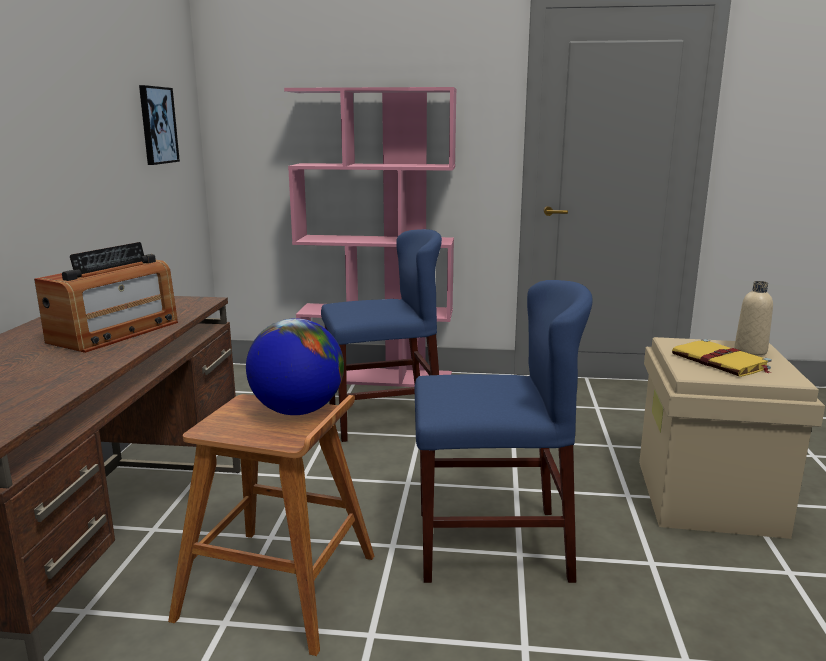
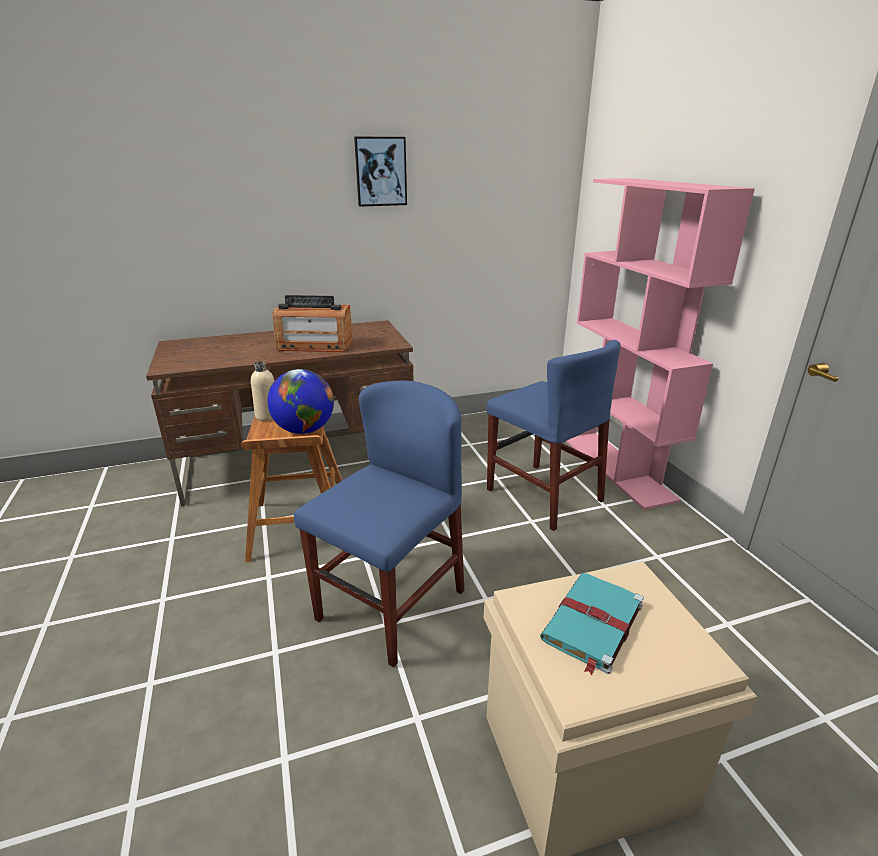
camera: 65 degrees right, 10 degrees up
picture [139,85,180,165] -> picture moved to [354,137,407,207]
blue chair [415,280,593,583] -> blue chair turned 120 degrees counterclockwise [294,381,464,668]
yellow book [672,339,773,377] -> turquoise book [540,573,644,676]
beige bottle [734,281,773,355] -> beige bottle moved to [251,361,274,421]

